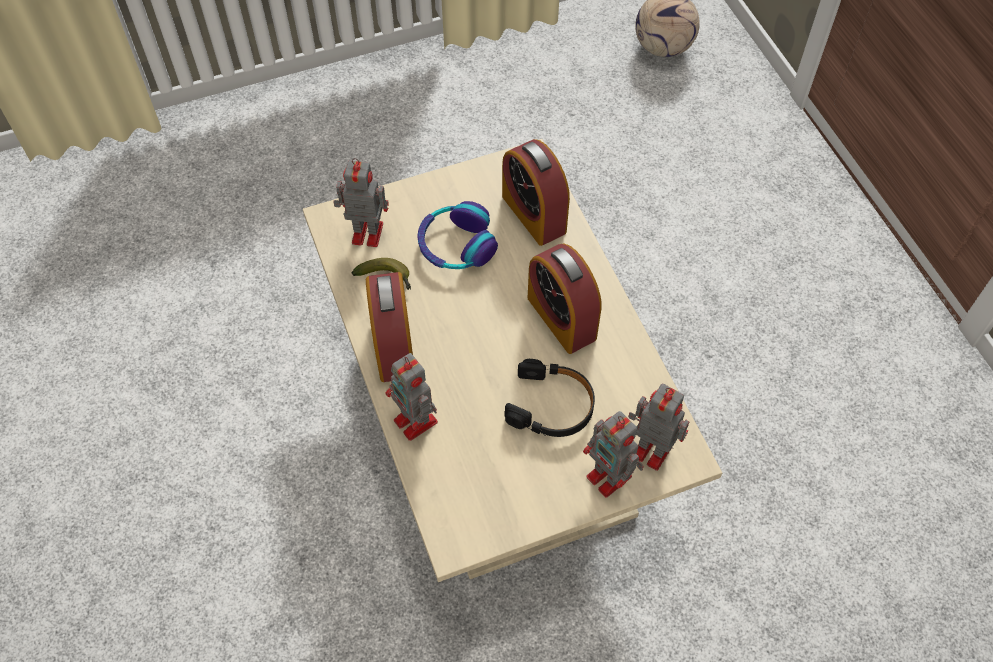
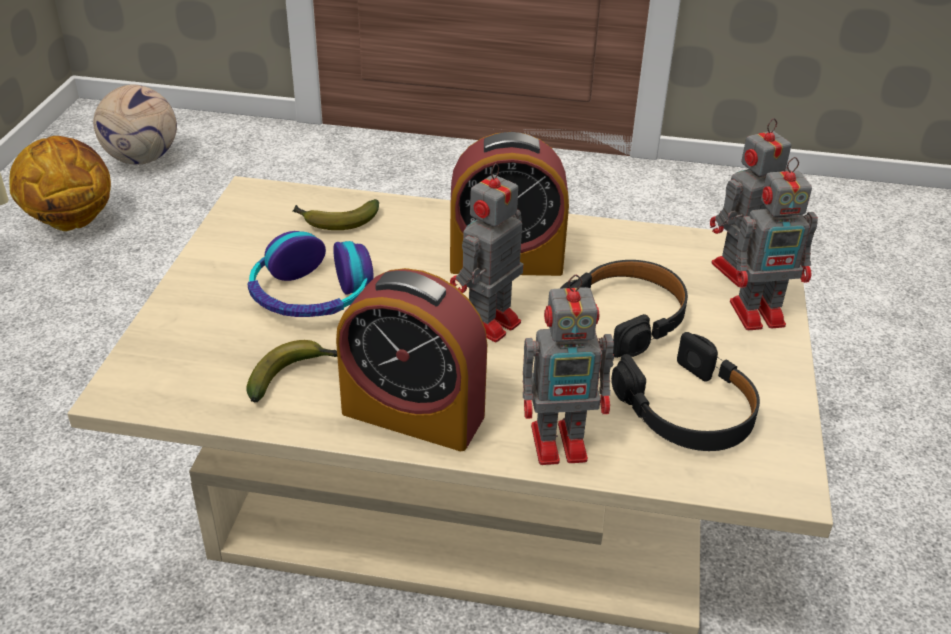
camera: 60 degrees left, 20 degrees down
toy robot [333,158,389,247] -> toy robot moved to [450,163,524,342]
alarm clock [502,139,570,246] -> banana [293,199,379,230]
none -> basketball [9,136,111,231]
none -> black headphones [611,332,760,451]

